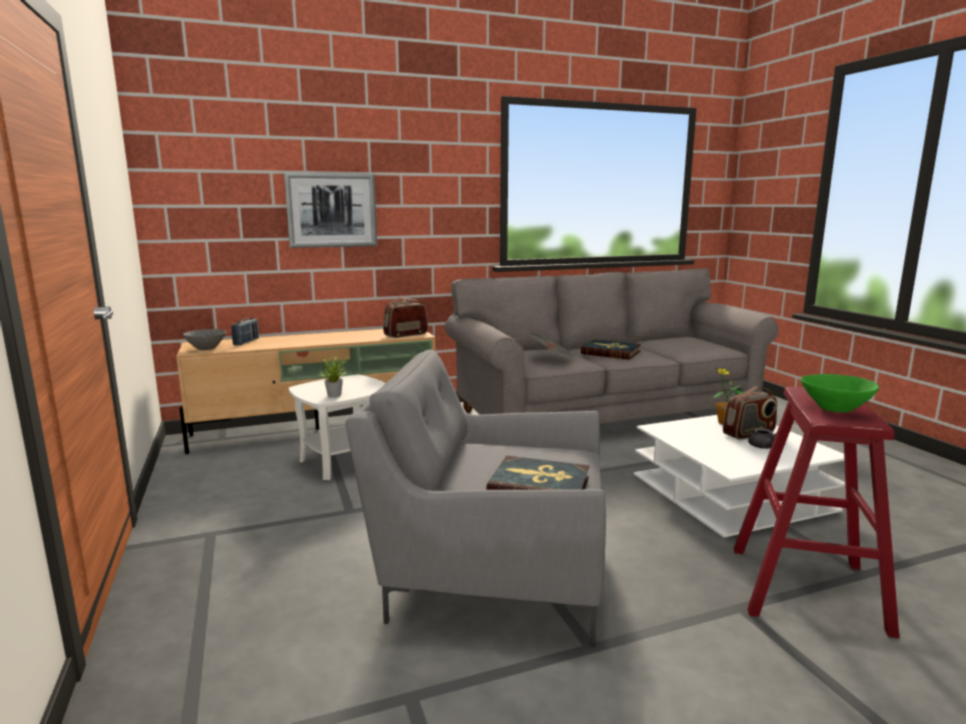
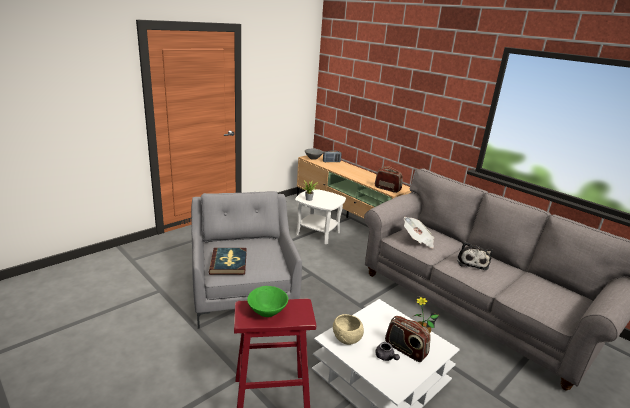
camera: 65 degrees right, 10 degrees up
picture [284,173,377,248] -> none
book [581,339,641,360] -> plush toy [457,242,493,270]
none -> beige bowl [333,314,364,345]

